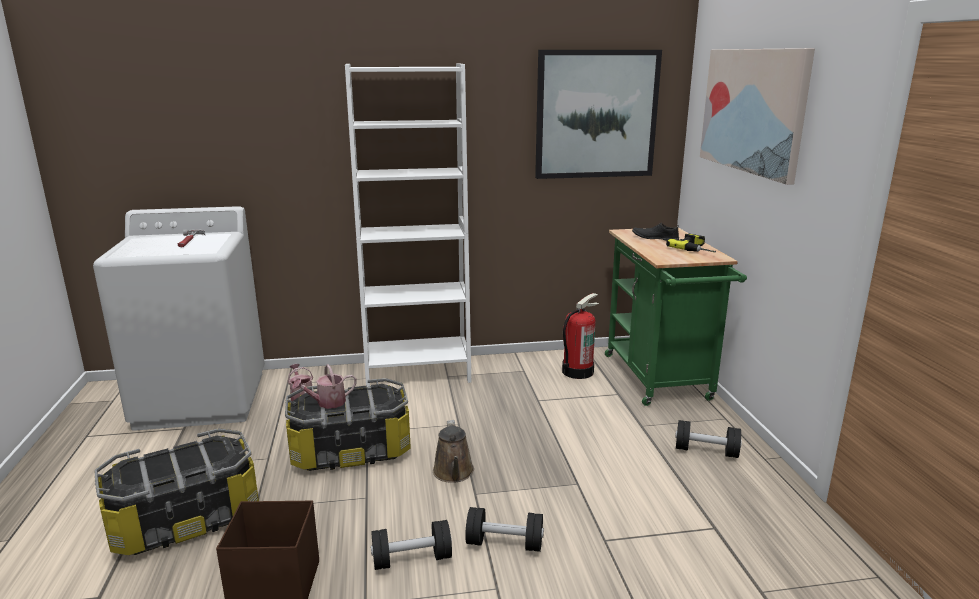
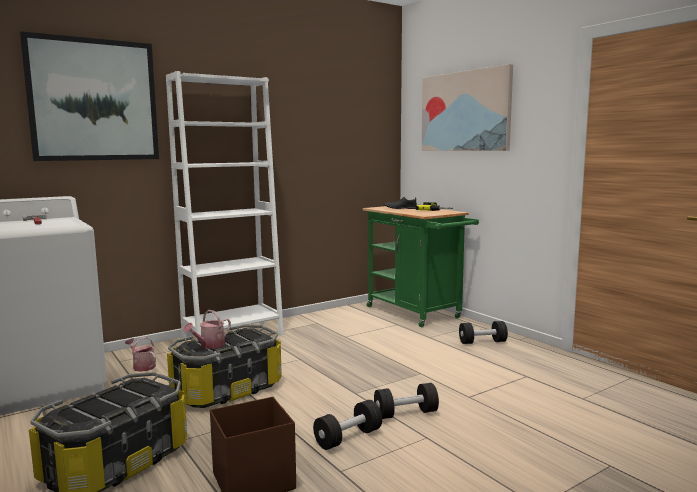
camera: 25 degrees left, 10 degrees down
brown watering can [433,420,474,483] -> none
picture [535,50,662,179] -> picture moved to [20,31,159,161]
fire extinguisher [562,293,599,379] -> none

